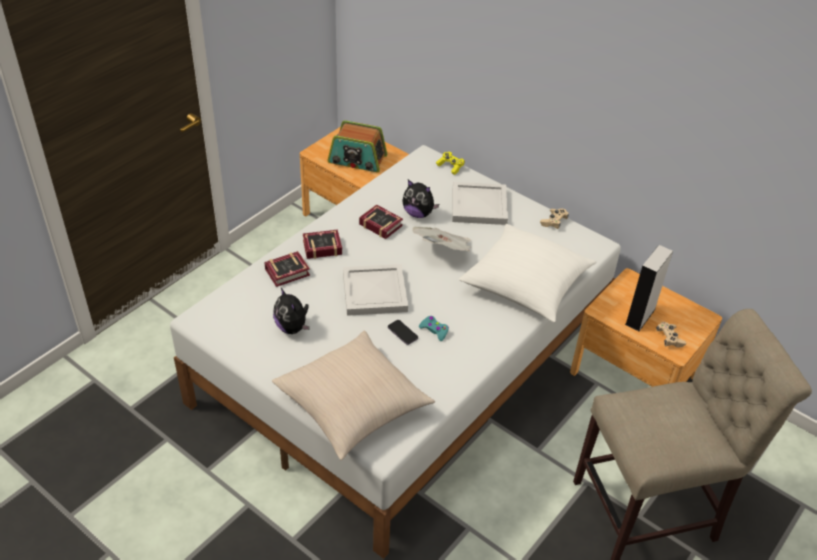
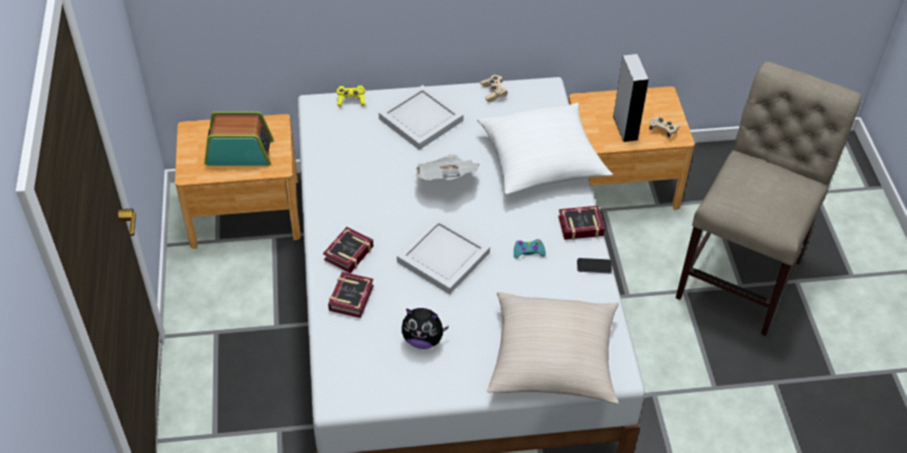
camera: 45 degrees left, 5 degrees up
radio [327,120,387,172] -> radio turned 150 degrees counterclockwise [204,112,274,166]
book [359,204,403,239] -> book moved to [558,206,605,240]
phone [388,320,418,345] -> phone moved to [577,258,612,273]
plush toy [402,180,439,218] -> none

